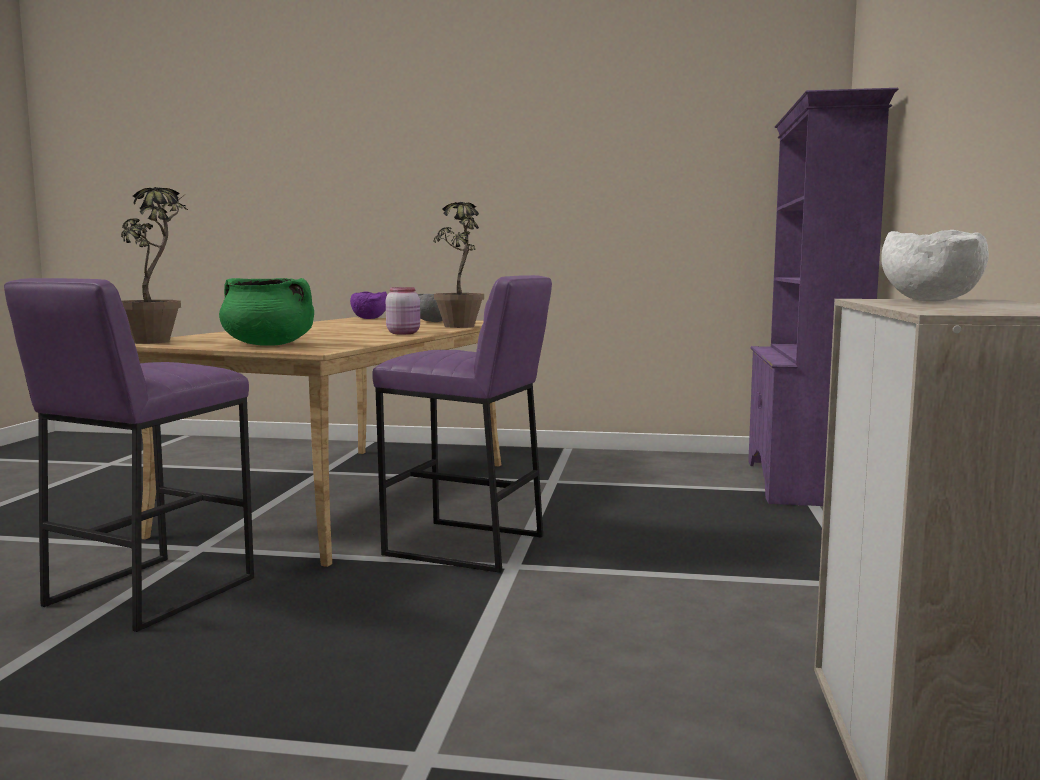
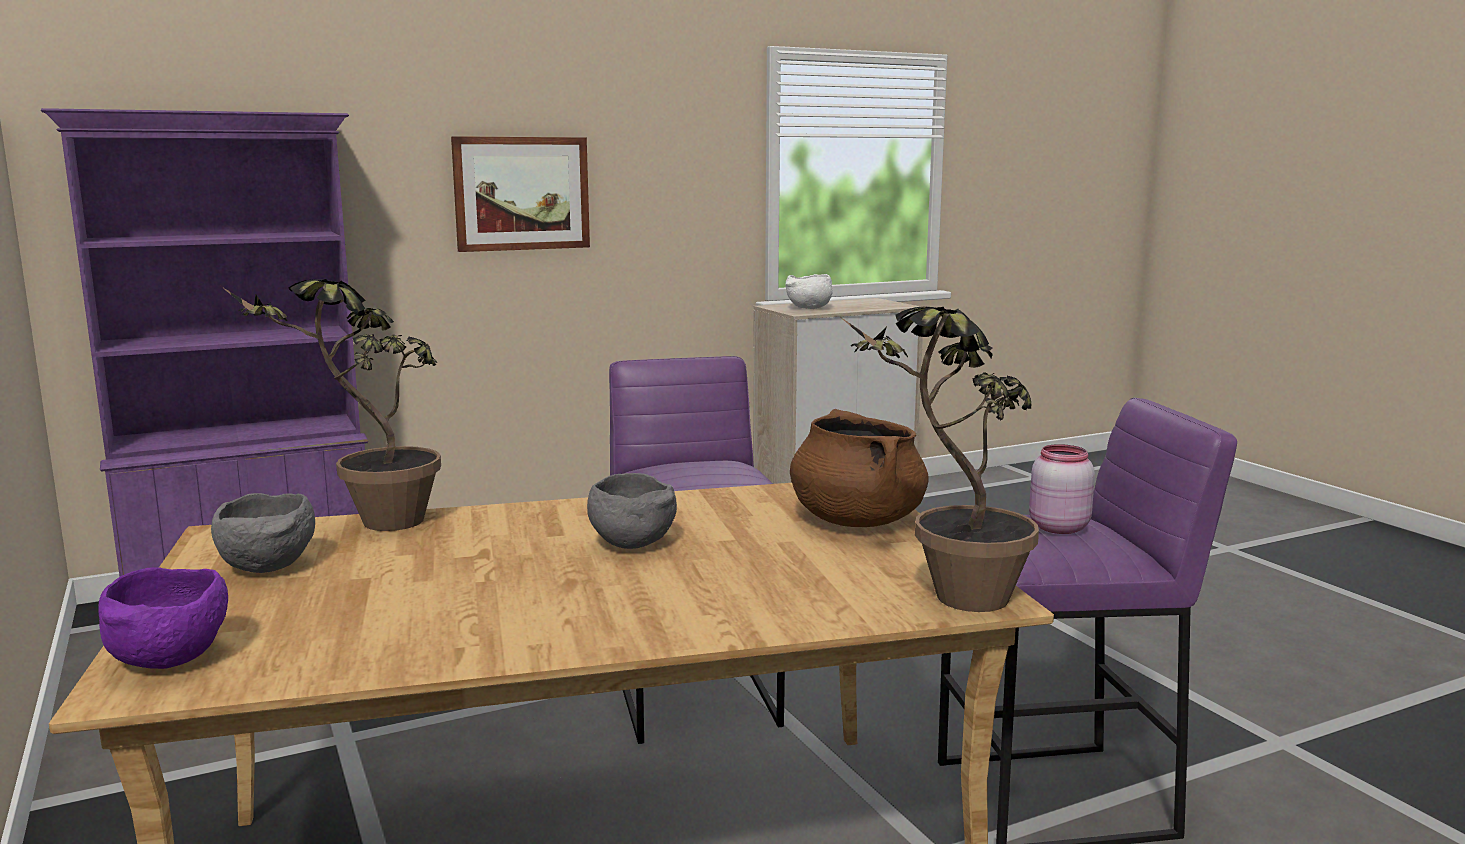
camera: 125 degrees left, 5 degrees up
green cooking pot [219,278,314,346] -> brown cooking pot [790,409,928,527]
pink jar [386,287,420,334] -> pink jar moved to [1029,444,1095,534]
none -> picture [451,136,590,252]
none -> grey bowl [587,473,677,549]

